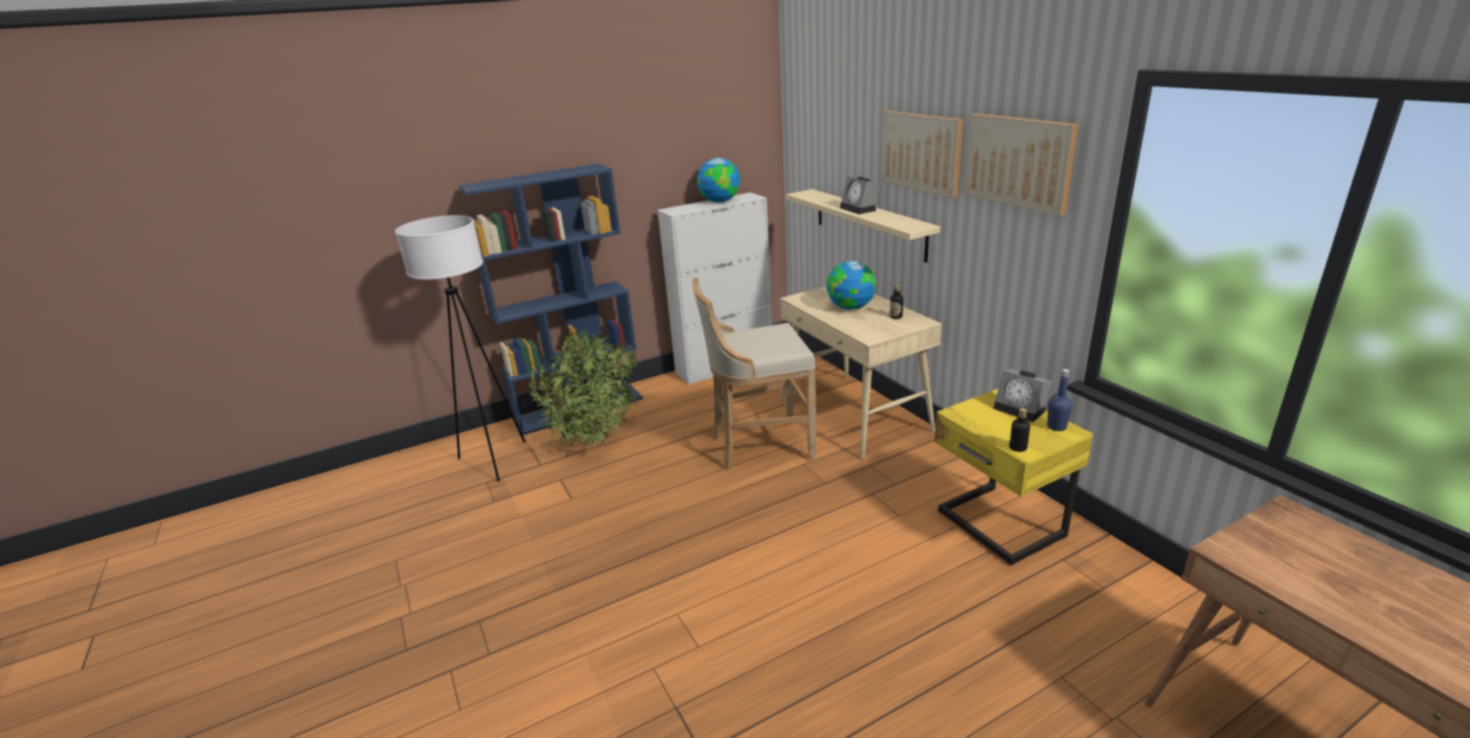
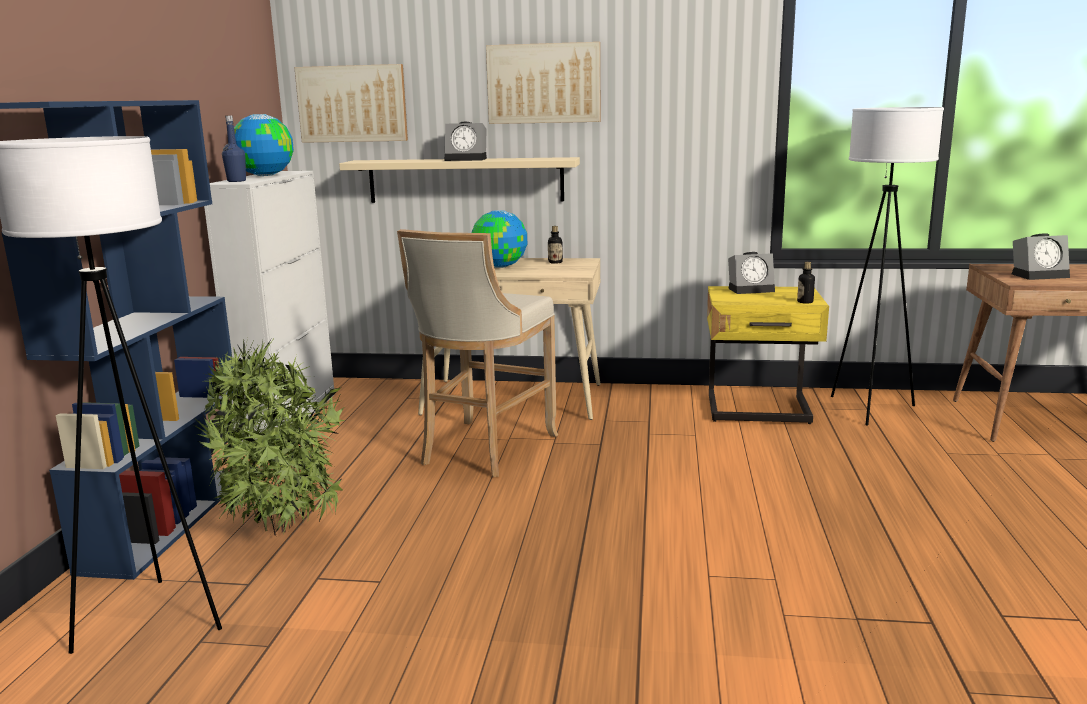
camera: 55 degrees left, 10 degrees down
picture [964,113,1079,216] -> picture moved to [294,64,408,143]
blue bottle [1047,369,1072,431] -> blue bottle moved to [222,116,246,182]
none -> white floor lamp [831,107,944,425]
none -> alarm clock [1012,233,1070,280]

